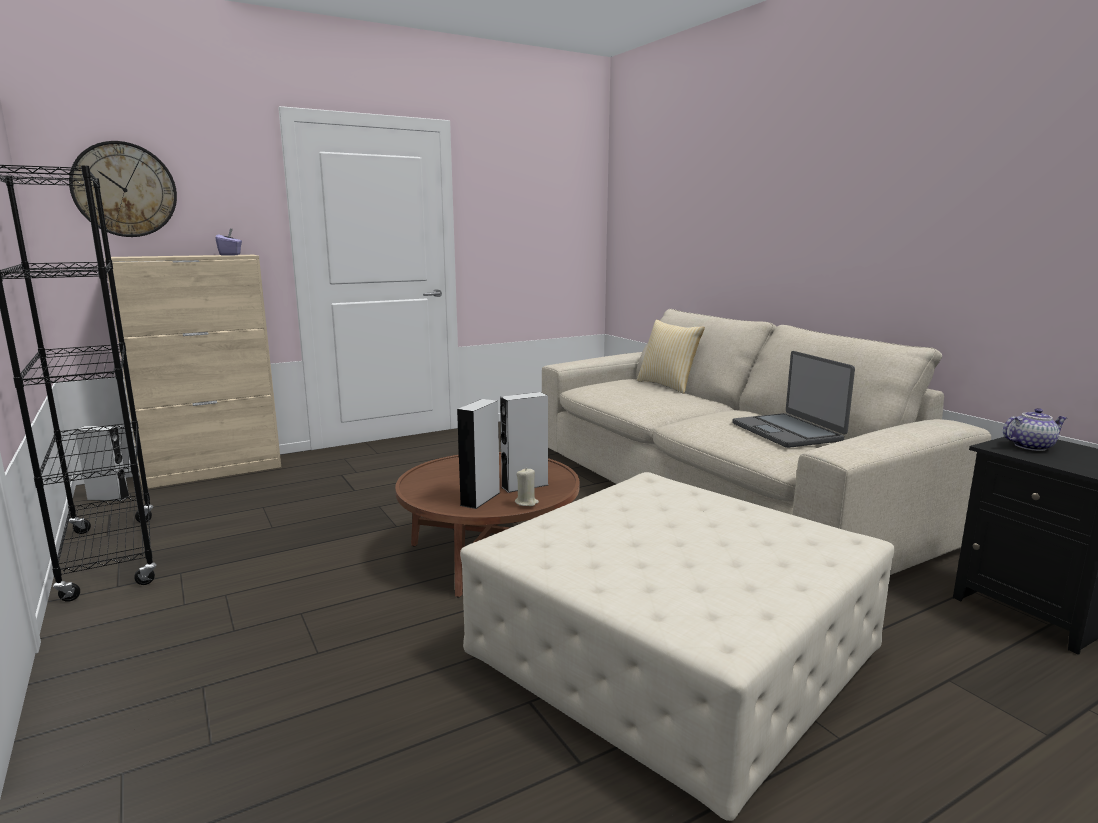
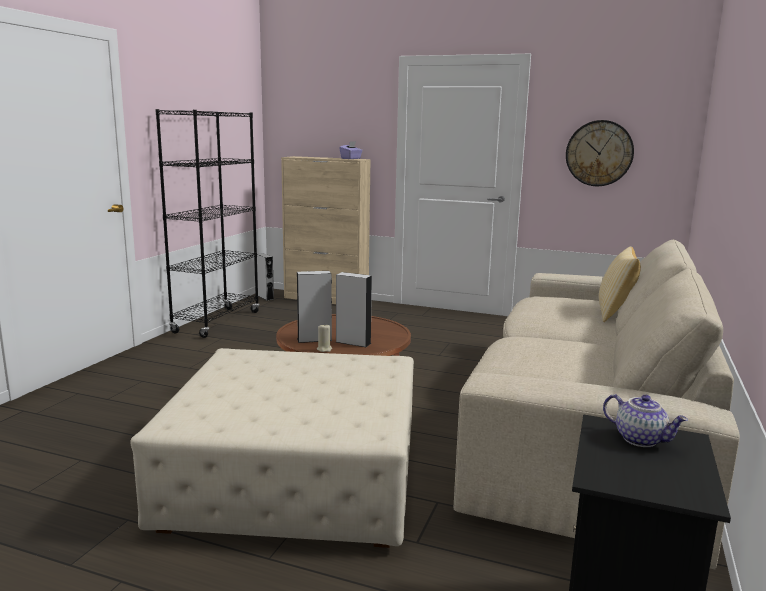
camera: 50 degrees right, 0 degrees up
wall clock [69,141,177,237] -> wall clock moved to [566,120,634,186]
laptop [732,351,855,448] -> none

